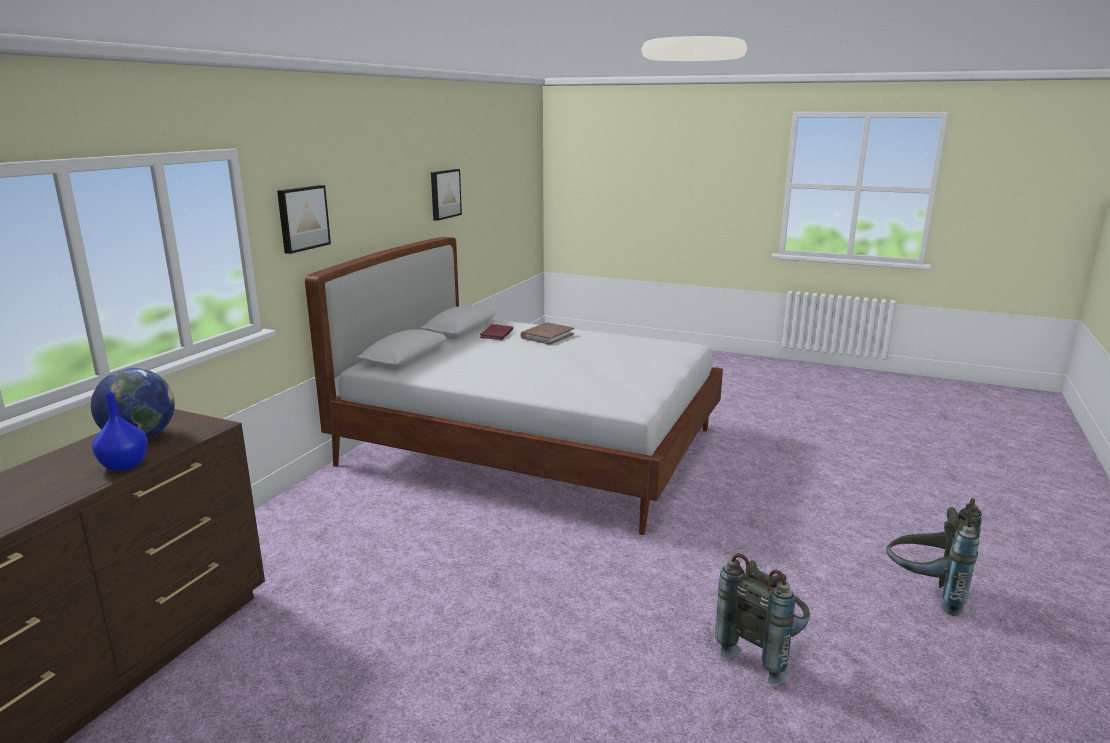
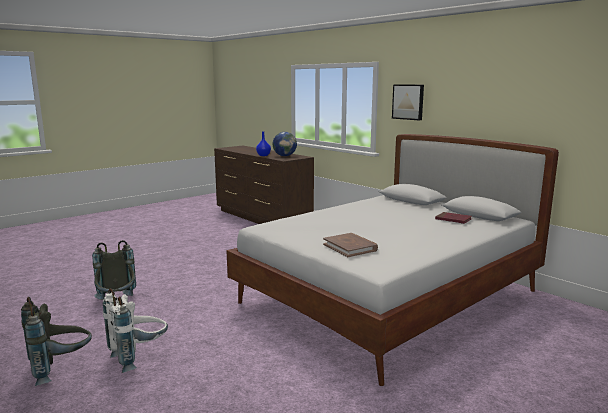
camera: 115 degrees right, 5 degrees down
picture [431,169,462,221] -> none
brown book [521,323,574,345] -> brown book moved to [323,233,378,257]
none -> white backpack [103,288,168,373]

